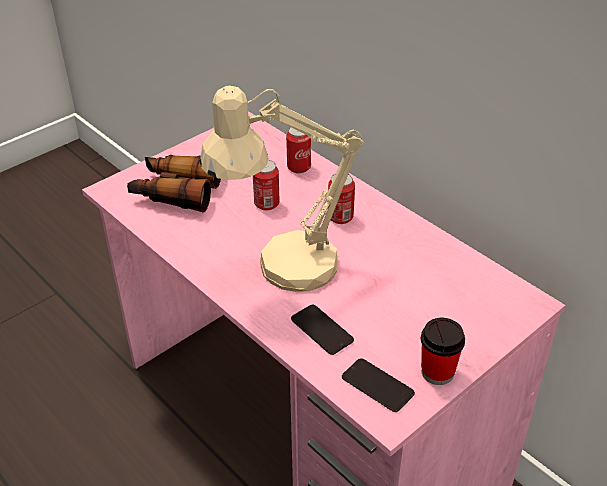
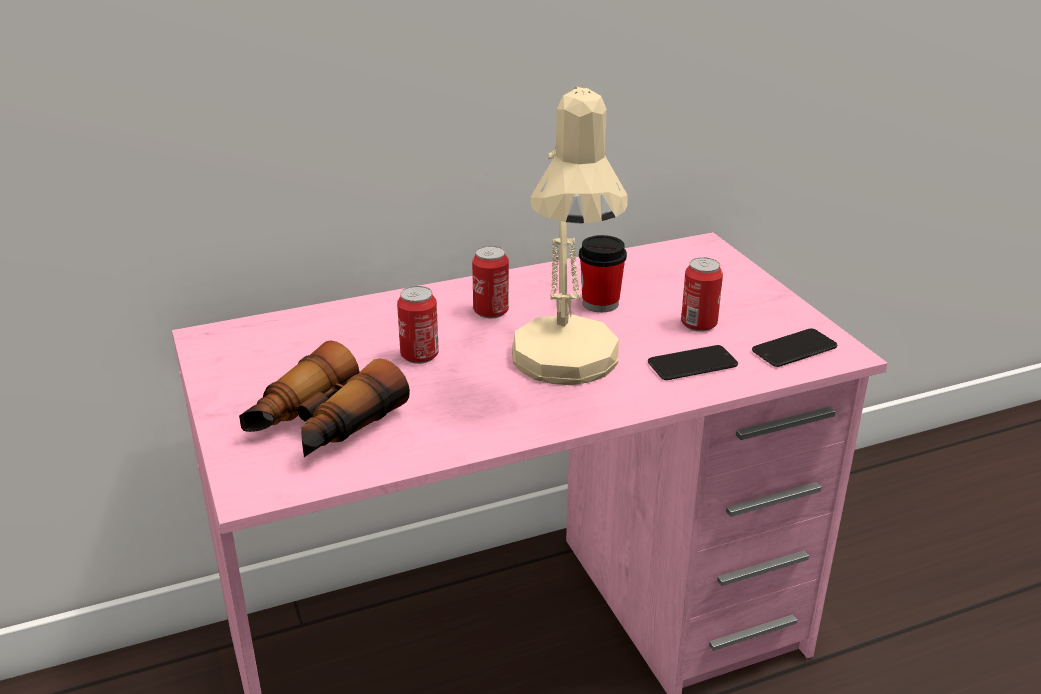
camera: 70 degrees left, 10 degrees down
can [286,127,311,173] -> can moved to [681,257,723,332]
cup [421,318,465,385] -> cup moved to [579,235,627,312]

